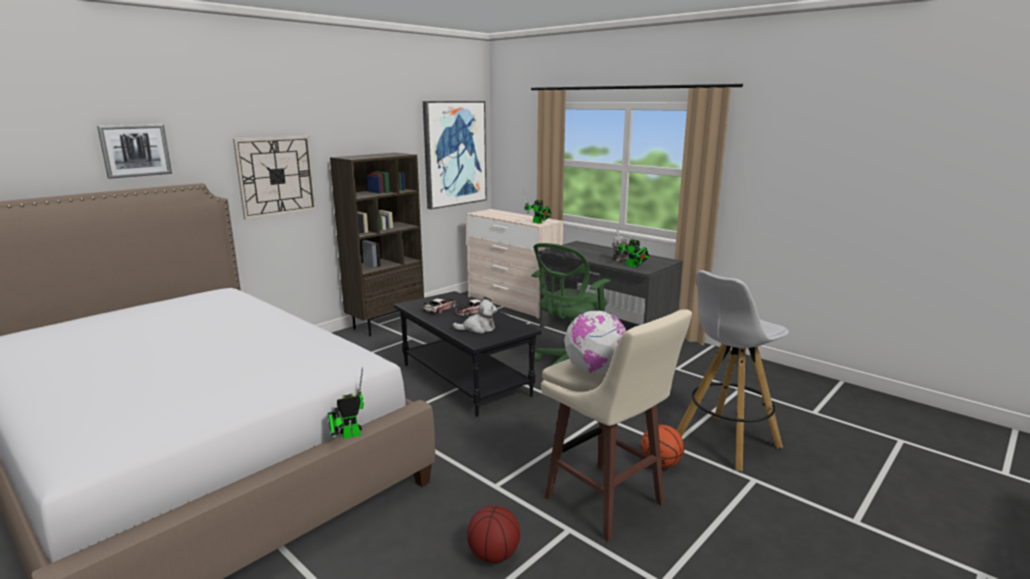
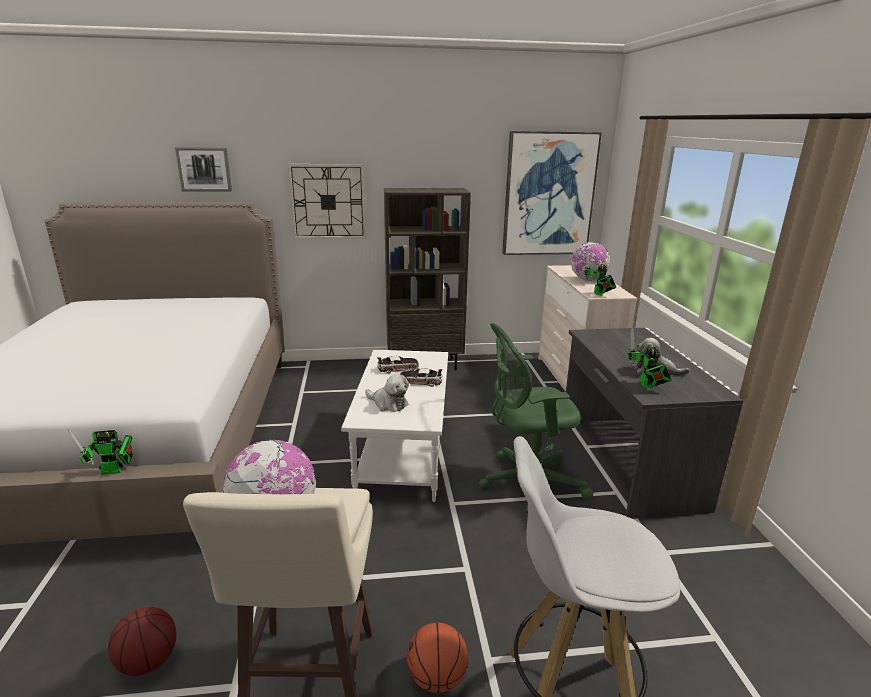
camera: 40 degrees right, 5 degrees up
toy robot [328,367,364,439] -> toy robot turned 150 degrees clockwise [68,429,133,475]
black coffee table [394,291,542,417] -> white coffee table [341,350,448,502]
none -> globe [571,242,610,281]

